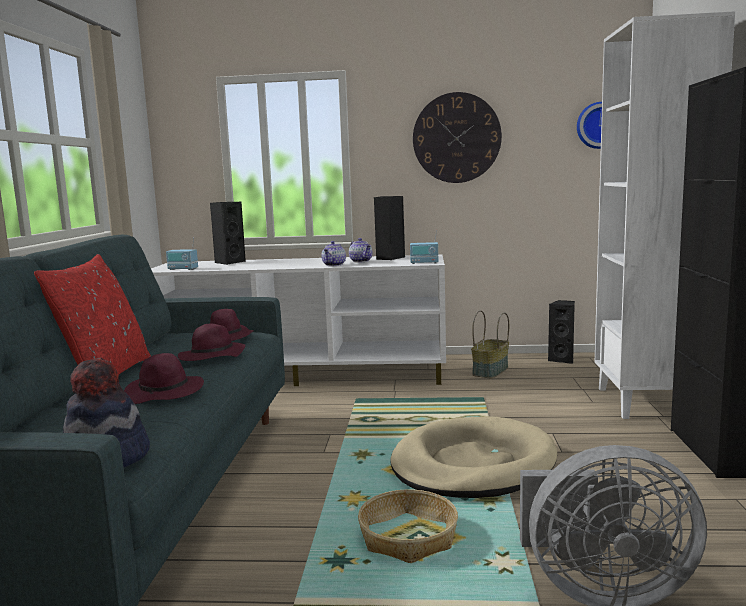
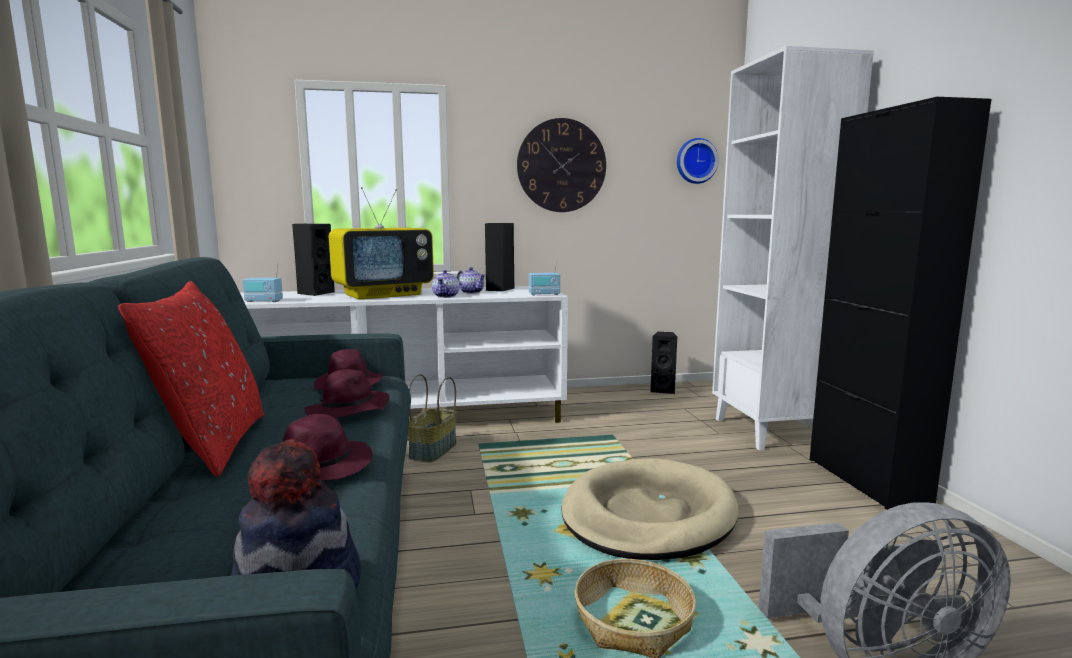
camera: 15 degrees left, 0 degrees up
basket [471,310,509,378] -> basket moved to [408,374,457,462]
none -> television [329,187,434,300]

